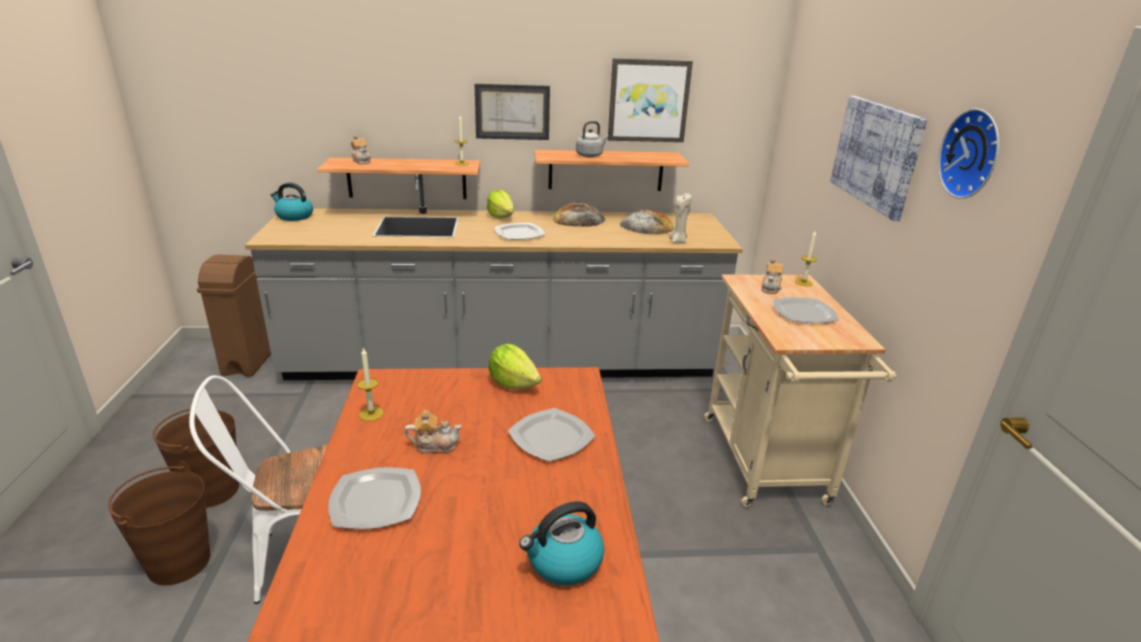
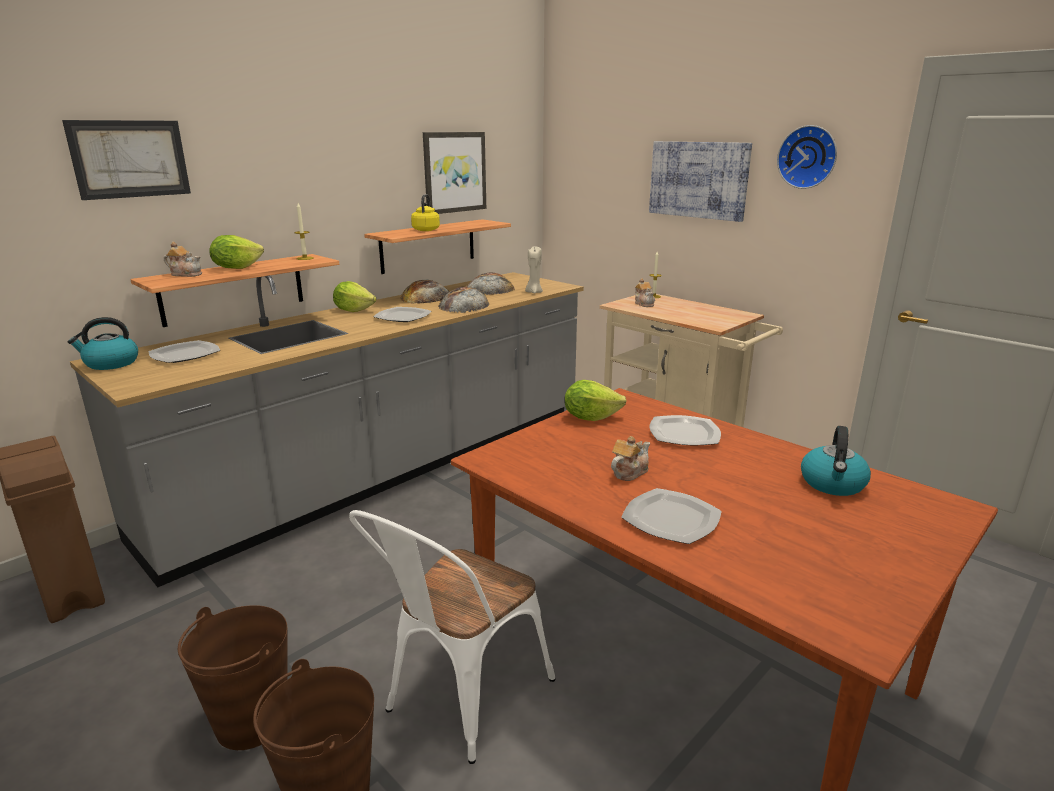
camera: 40 degrees left, 5 degrees down
candle [357,347,384,421] -> none
picture [475,84,550,140] -> picture moved to [62,120,191,200]
grey kettle [576,121,609,157] -> yellow kettle [411,194,440,231]
plate [773,297,839,323] -> plate moved to [149,340,220,363]
none -> lettuce [209,235,264,269]
none -> bread [438,287,489,313]

